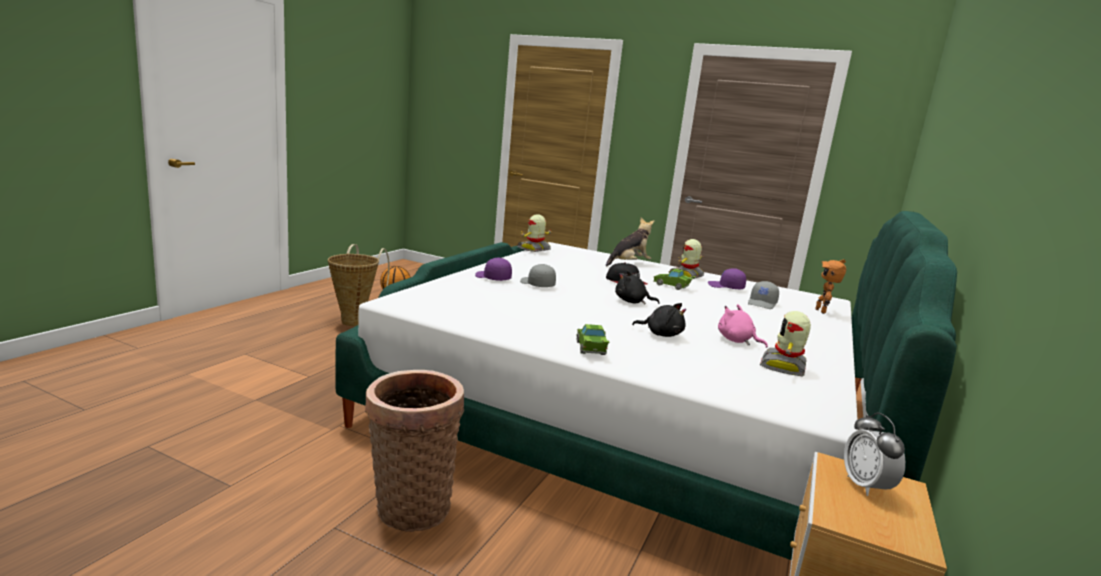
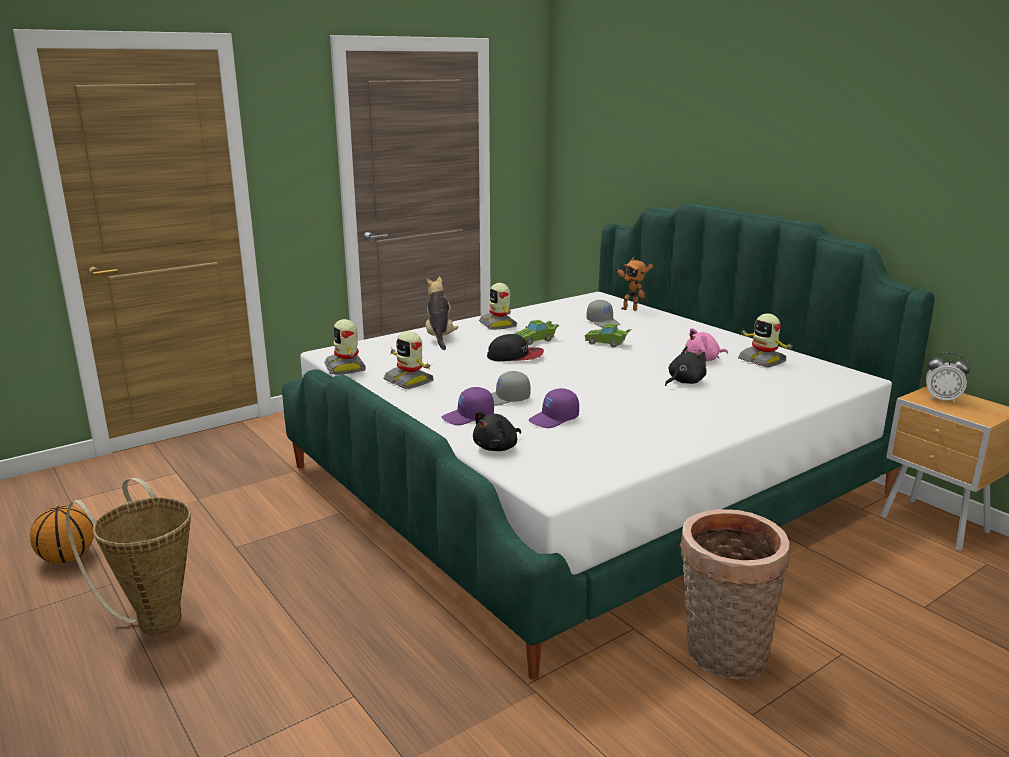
camera: 60 degrees left, 5 degrees up
green toy car [577,324,609,355] -> green toy car moved to [585,323,632,348]
black plush toy [615,271,660,305] -> black plush toy moved to [473,411,521,451]
purple cap [708,268,746,289] -> purple cap moved to [529,388,579,428]
none -> toy robot [384,331,434,389]

